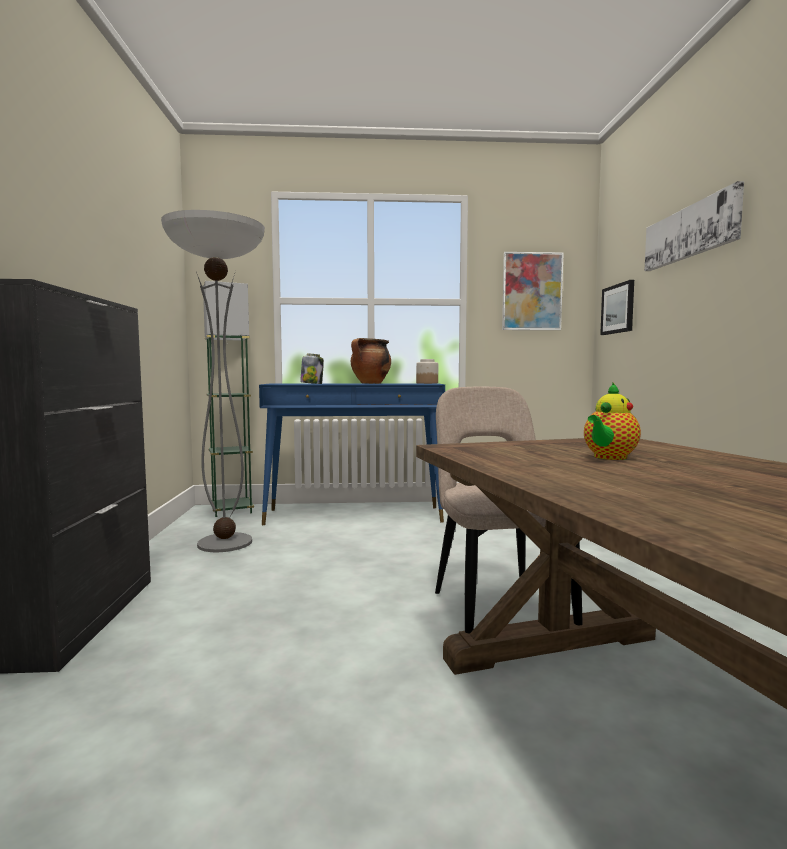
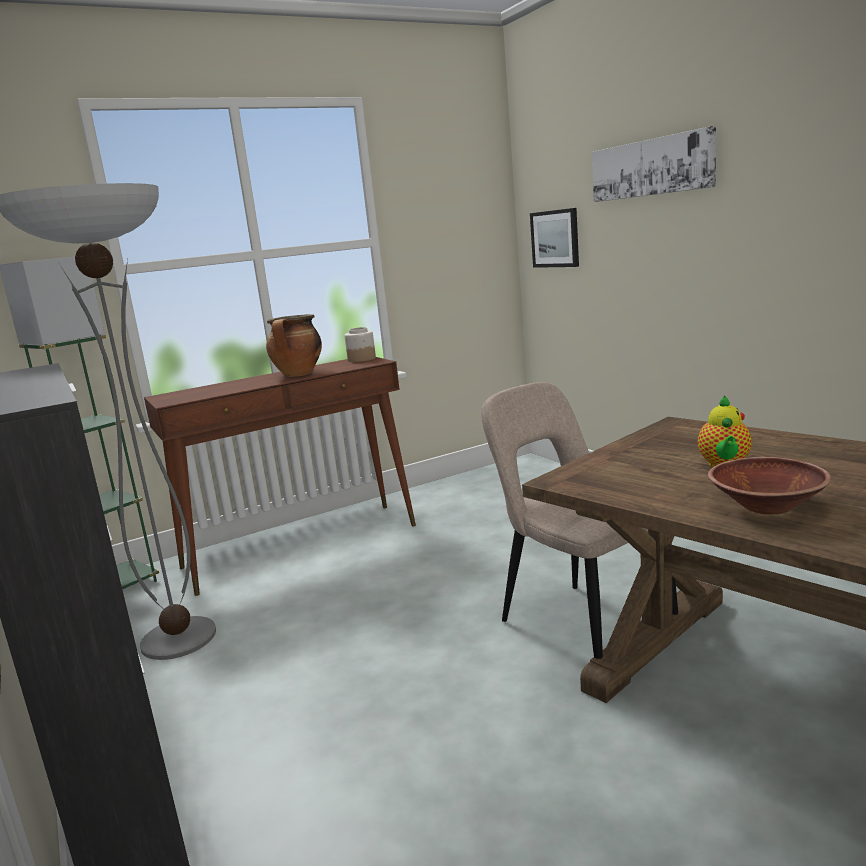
camera: 25 degrees left, 10 degrees up
blue console table [259,383,445,525] -> brown console table [144,357,416,596]
jar [300,353,324,384] -> none
picture [502,252,564,330] -> none
none -> brown bowl [708,457,831,515]

